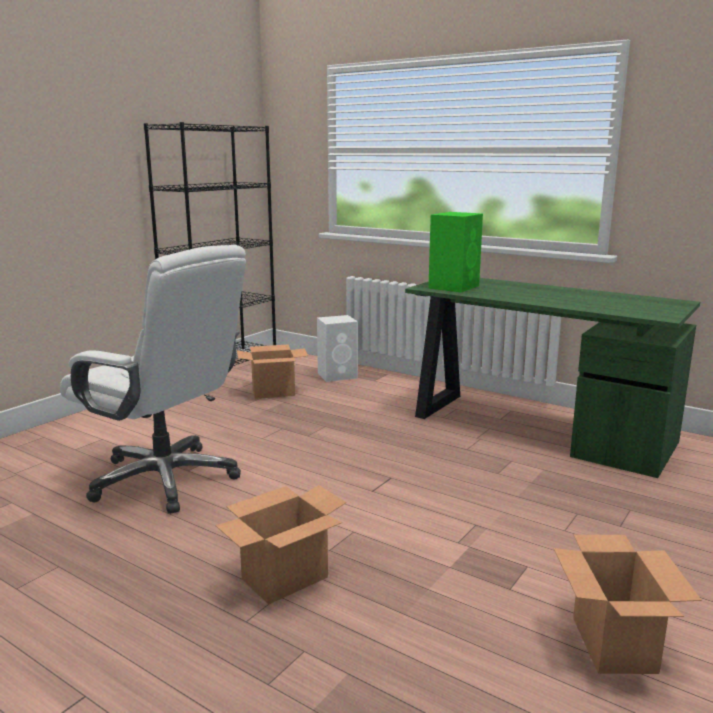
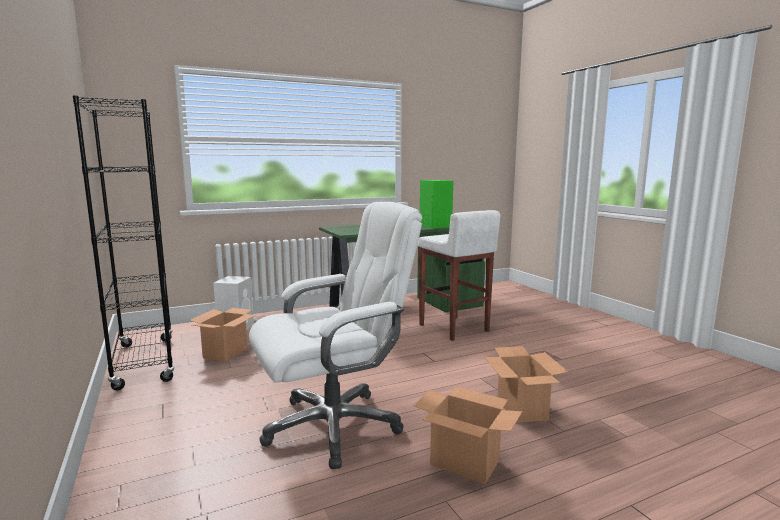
camera: 60 degrees left, 5 degrees down
green speaker [428,212,483,292] -> green speaker moved to [420,180,453,228]
cardboard box [553,535,702,674] -> cardboard box moved to [413,387,522,484]
none -> white stool [418,210,500,341]

